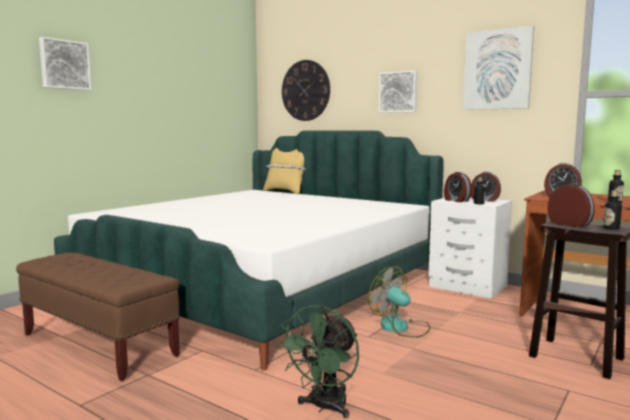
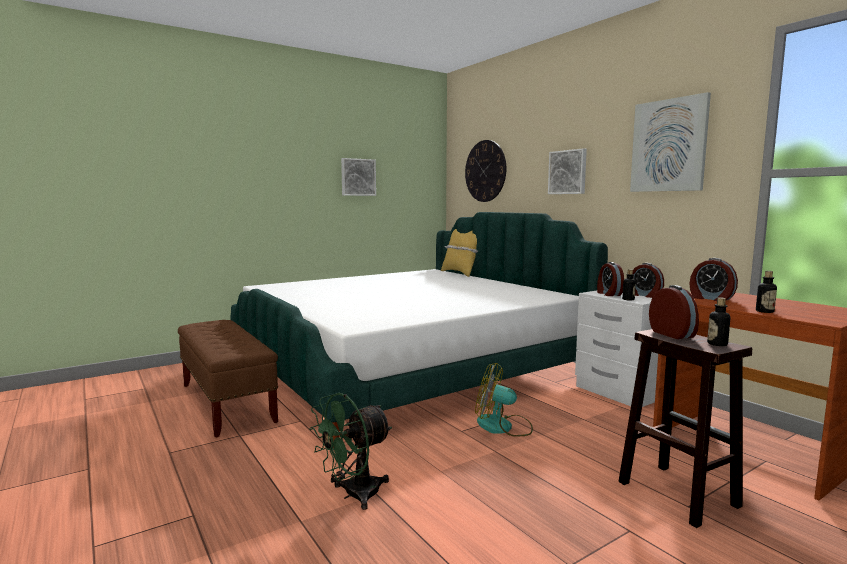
camera: 20 degrees right, 0 degrees up
picture [39,37,91,90] -> picture moved to [341,158,376,196]
fan [368,266,430,338] -> fan turned 45 degrees counterclockwise [475,363,533,437]

